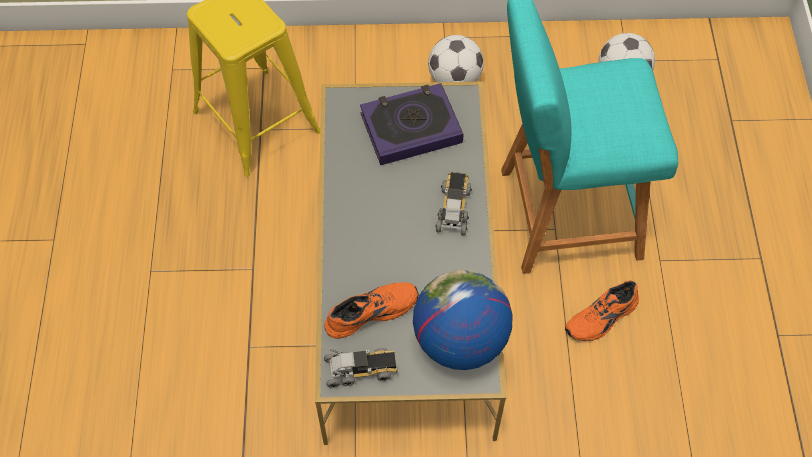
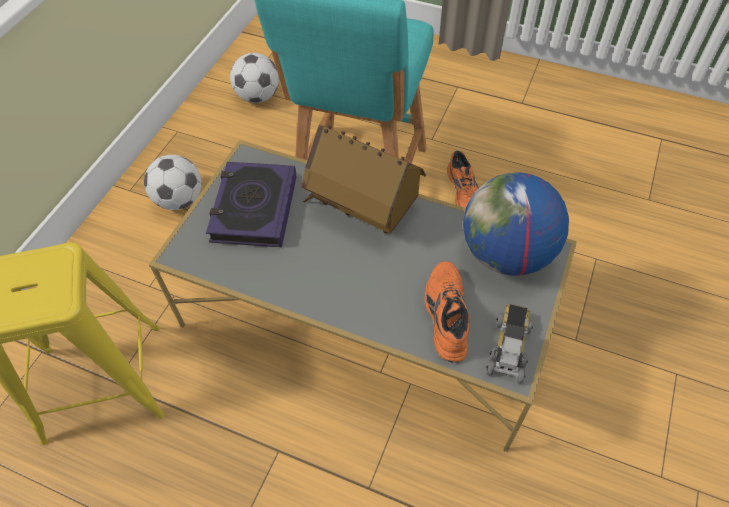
camera: 65 degrees left, 5 degrees down
toy truck [435,172,472,236] -> toy house [302,125,426,234]

